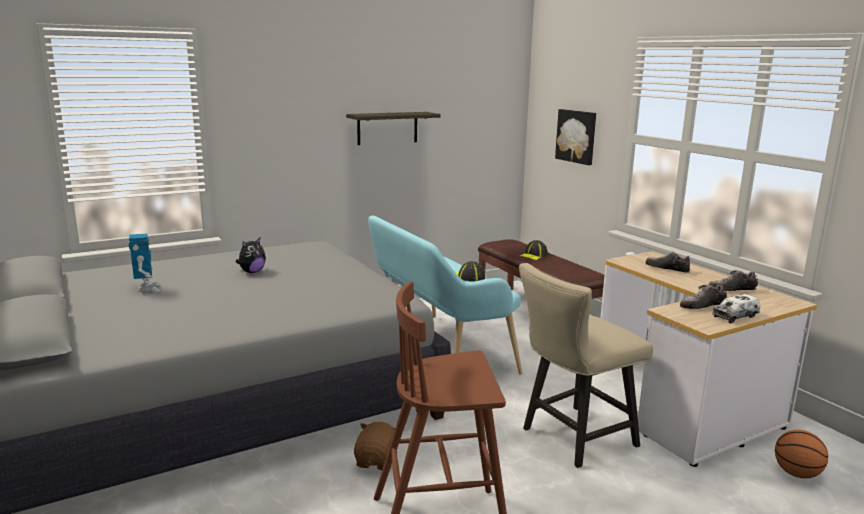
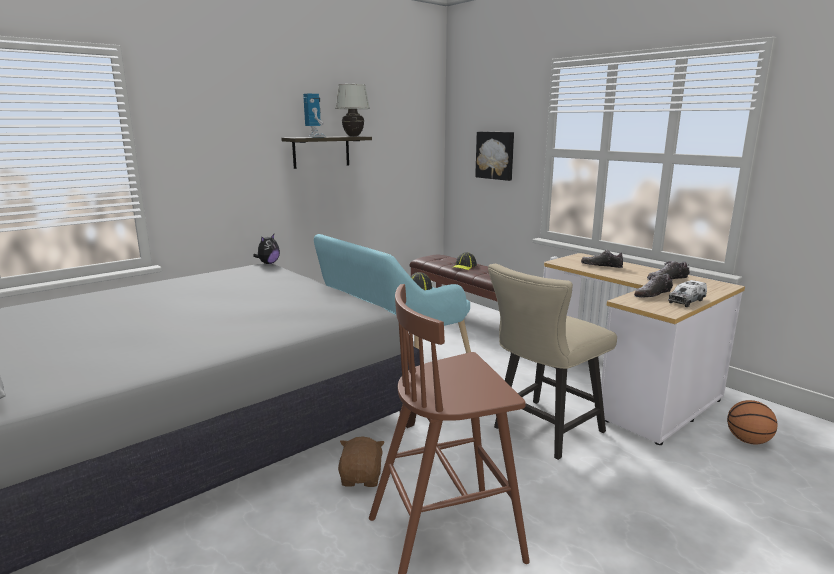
camera: 10 degrees left, 0 degrees up
toy robot [129,233,160,293] -> toy robot moved to [303,94,326,137]
plush toy [236,238,266,273] -> plush toy moved to [253,234,280,264]
none -> white table lamp [335,84,370,136]

